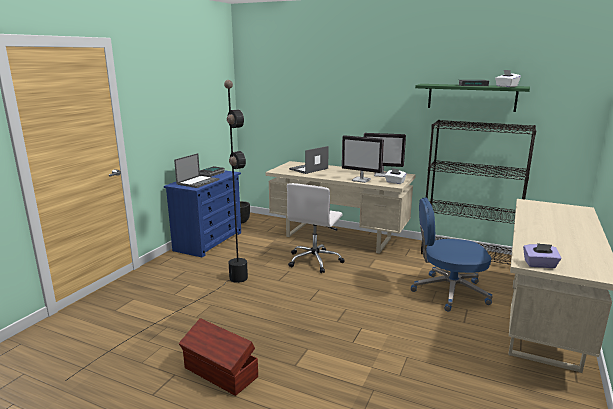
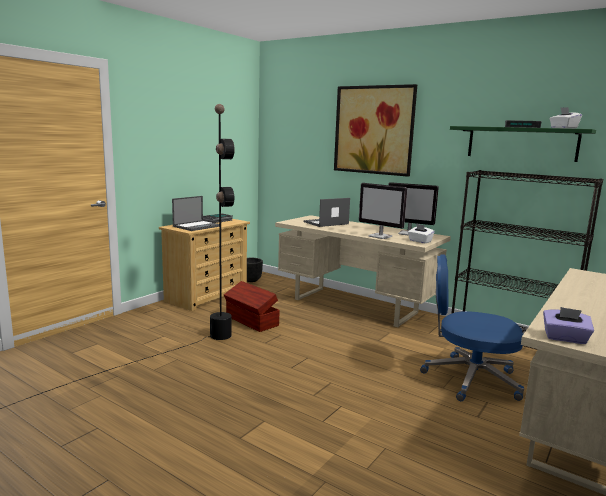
camera: 10 degrees right, 5 degrees down
blue dresser [164,170,241,257] -> beige dresser [159,219,250,311]
brown storage box [179,318,258,396] -> brown storage box moved to [224,281,279,332]
white office chair [287,183,345,273] -> none
none -> picture [334,84,417,177]

